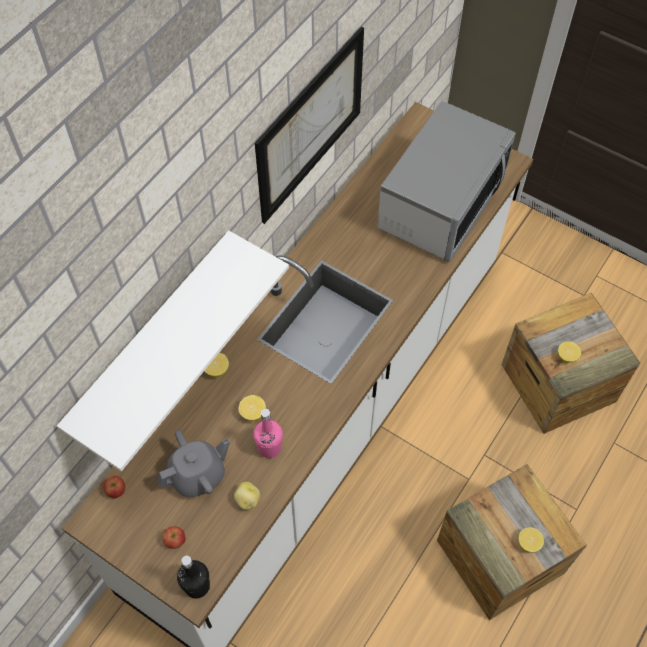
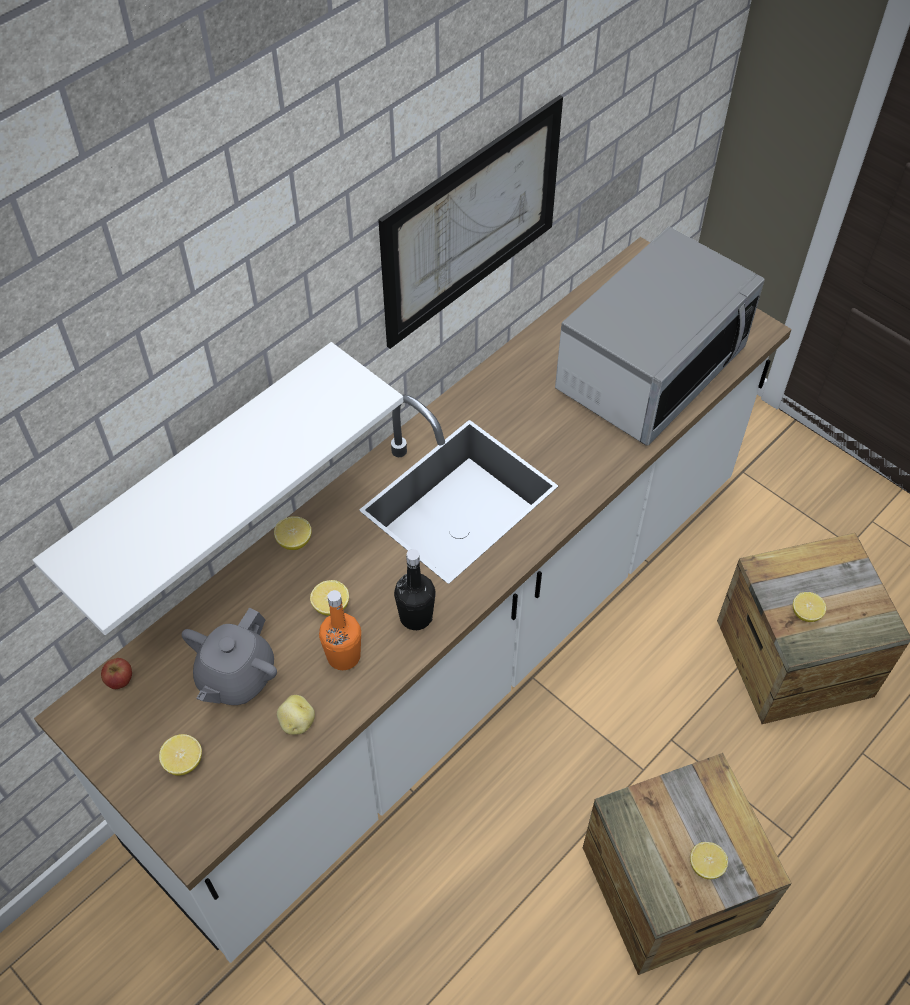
camera: 10 degrees right, 5 degrees down
grey teapot [157,430,230,497] -> grey teapot turned 135 degrees clockwise [182,608,277,705]
apple [163,527,186,549] -> lemon [159,734,202,776]
black bottle [177,556,210,599] -> black bottle moved to [394,549,436,630]
pink bottle [253,409,283,458] -> orange bottle [319,590,361,670]

